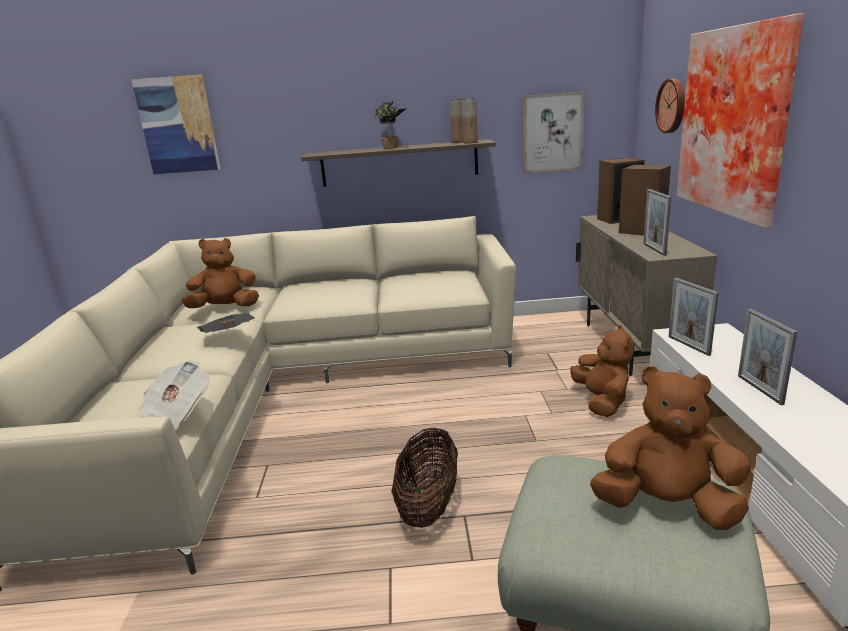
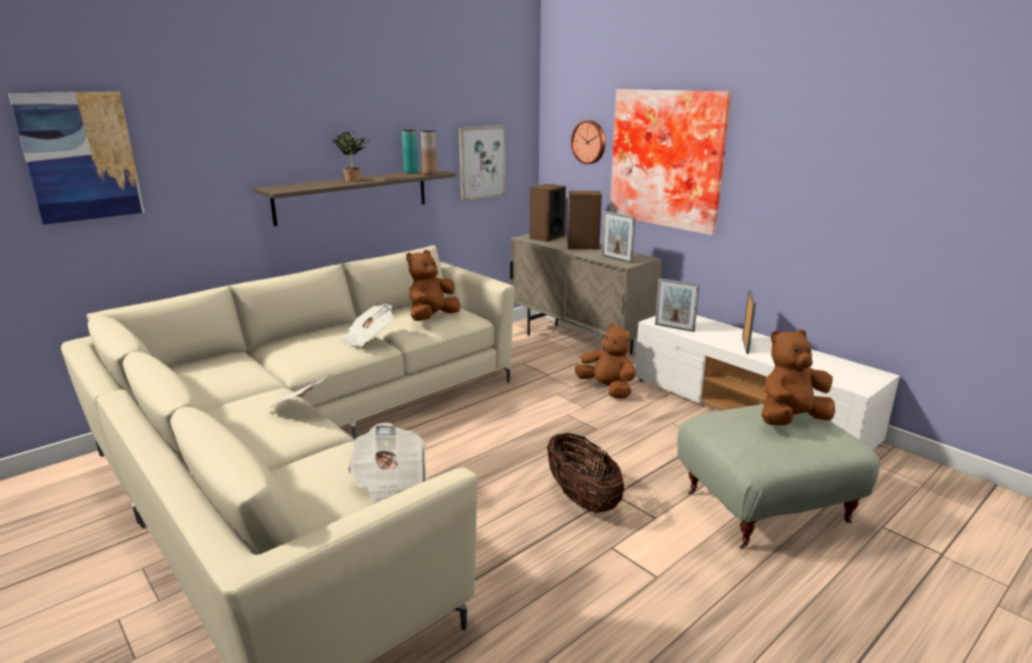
camera: 40 degrees left, 0 degrees up
brown plush toy [182,238,259,308] -> brown plush toy moved to [406,250,460,321]
brown vase [449,99,463,143] -> turquoise vase [402,130,419,173]
picture frame [738,308,797,405] -> picture frame turned 120 degrees counterclockwise [742,290,756,354]
none -> newspaper [340,304,394,347]

